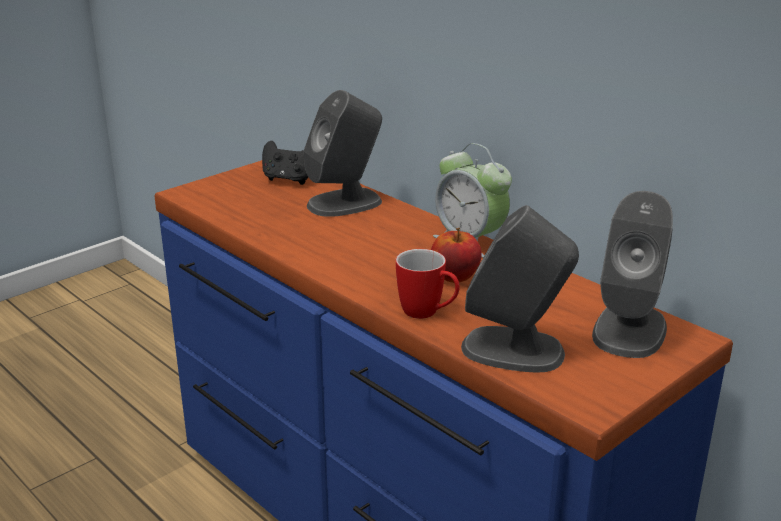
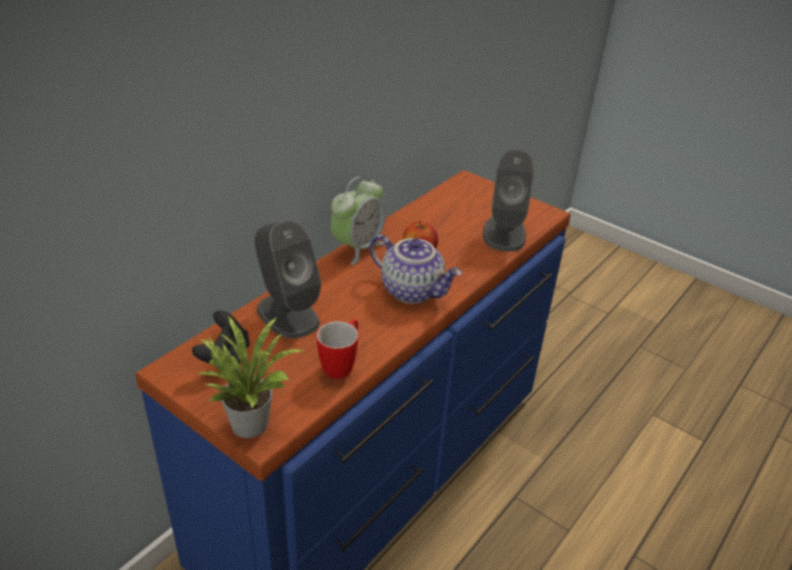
camera: 100 degrees left, 10 degrees up
mug [396,249,460,319] -> mug moved to [316,319,358,379]
grey speaker [592,191,673,358] -> none
none -> potted plant [196,315,305,438]
none -> teapot [370,235,462,304]

